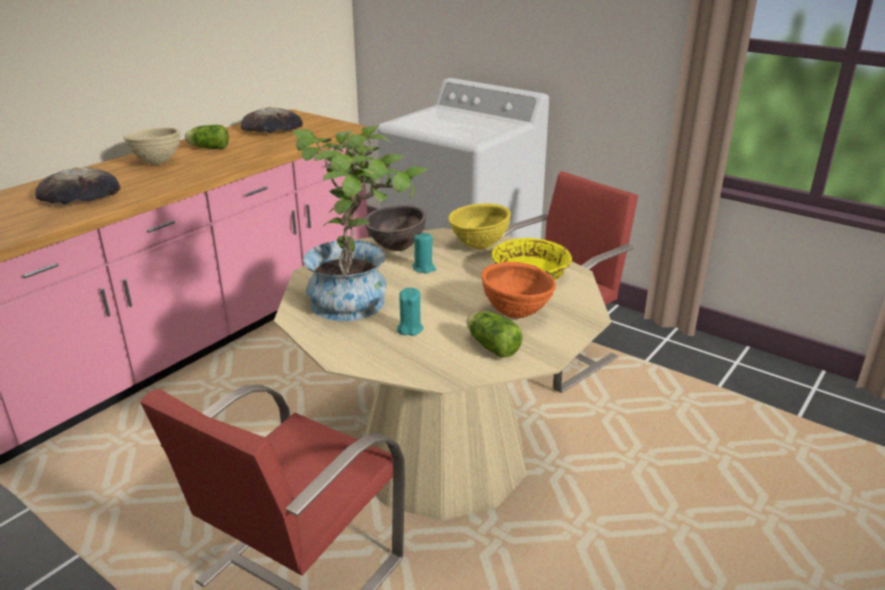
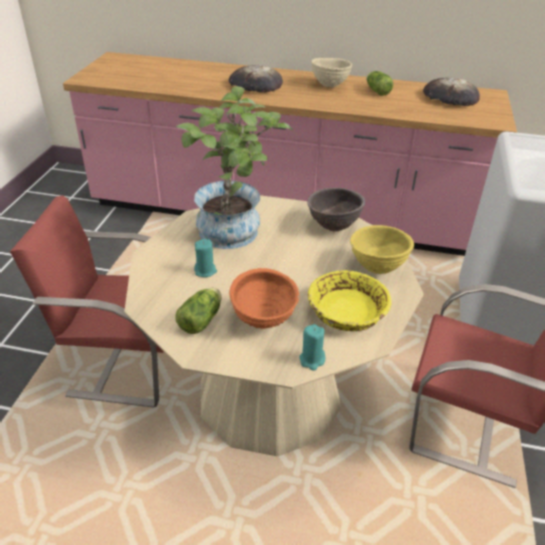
camera: 65 degrees right, 10 degrees up
turquoise candle [412,232,436,274] -> turquoise candle moved to [299,324,326,371]

